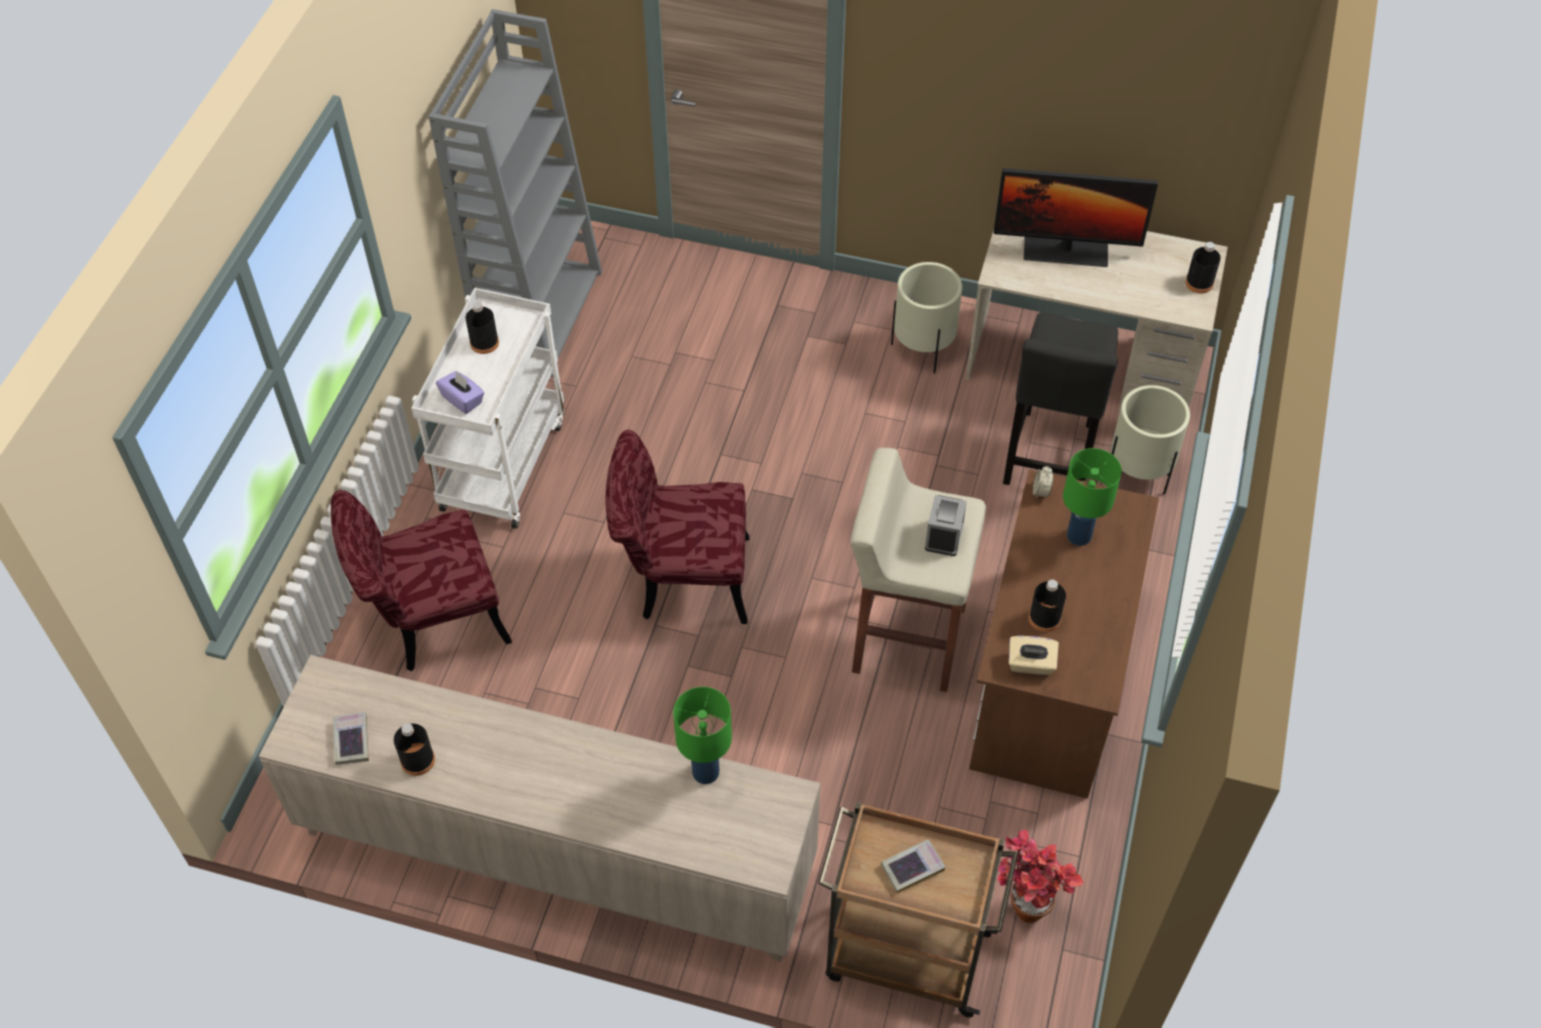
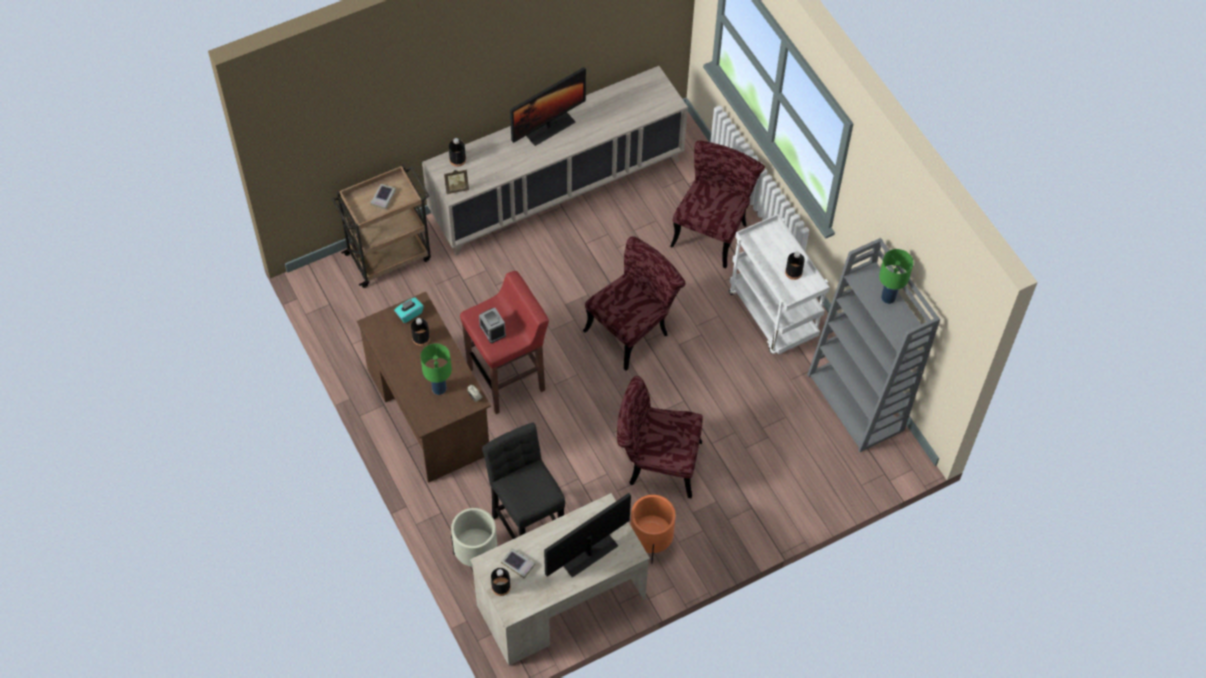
camera: 135 degrees right, 5 degrees up
book [333,712,369,765] -> book moved to [501,548,535,578]
black bottle [394,723,435,776] -> black bottle moved to [449,138,466,167]
purple tissue box [436,371,484,414] -> none
green table lamp [673,687,732,784] -> green table lamp moved to [879,249,913,304]
beige stool [850,448,986,692] -> red stool [460,271,549,414]
beige planter [891,262,962,373] -> orange planter [631,495,676,564]
potted plant [998,830,1083,923] -> none
beige tissue box [1009,636,1059,675] -> turquoise tissue box [394,297,424,323]
none -> picture frame [444,169,469,194]
none -> monitor [510,67,586,146]
none -> red chair [617,376,703,498]

